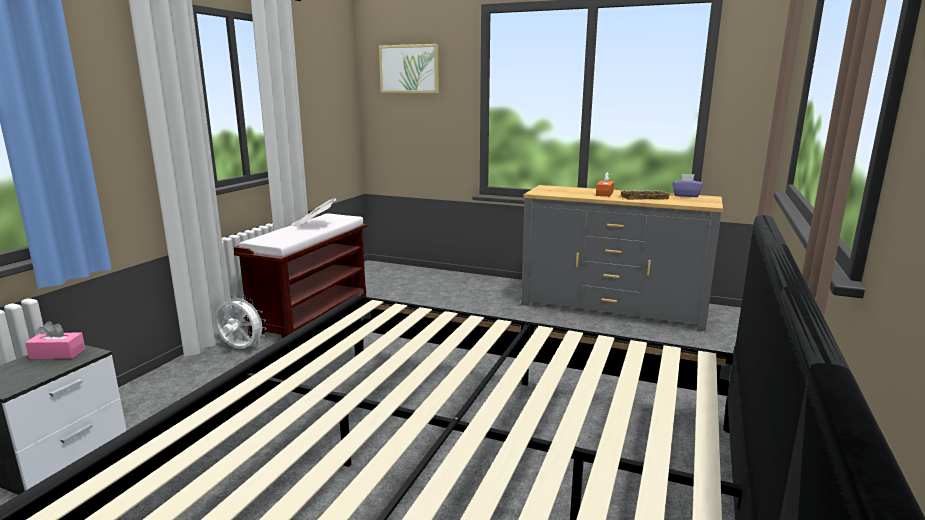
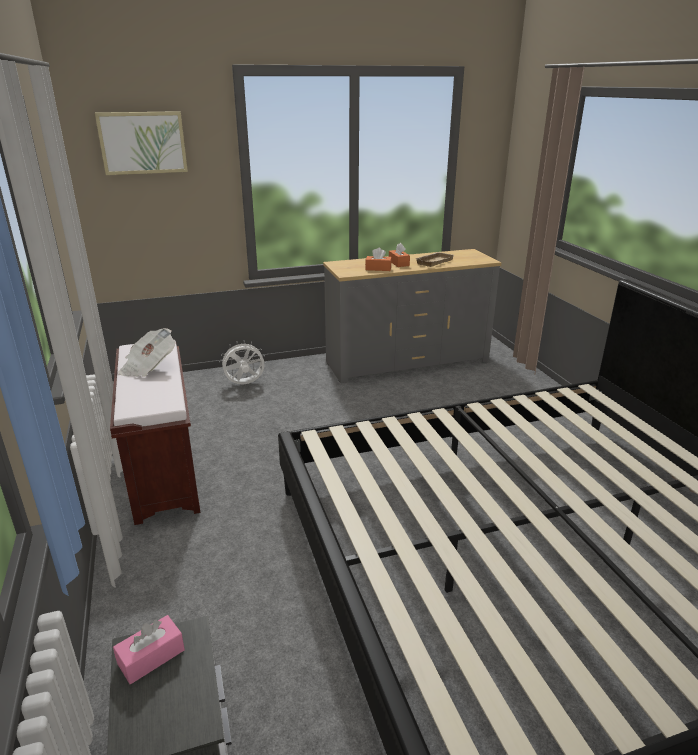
camera: 40 degrees left, 10 degrees up
white fan [215,294,267,349] -> white fan moved to [219,342,266,384]
purple tissue box [672,174,703,197] -> none
none -> orange tissue box [365,247,392,271]

